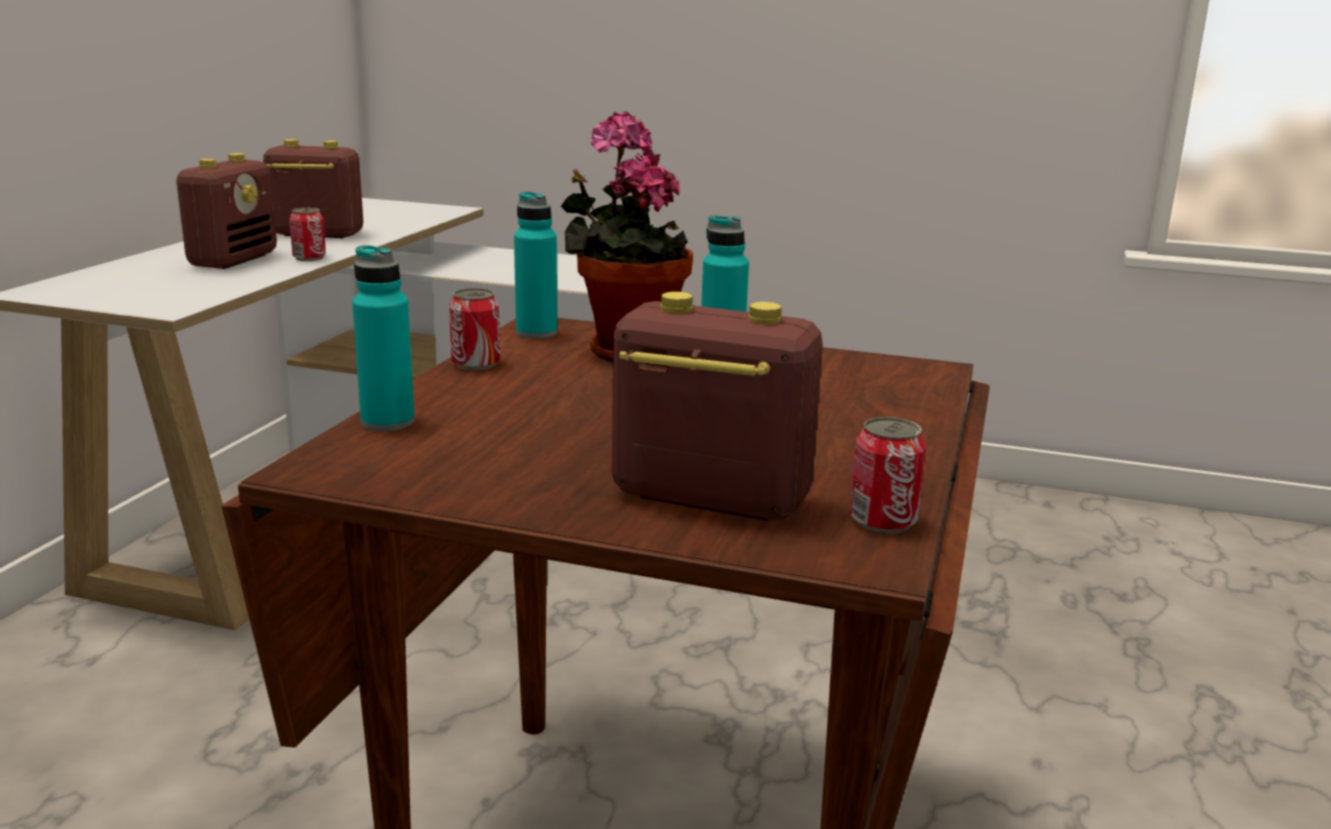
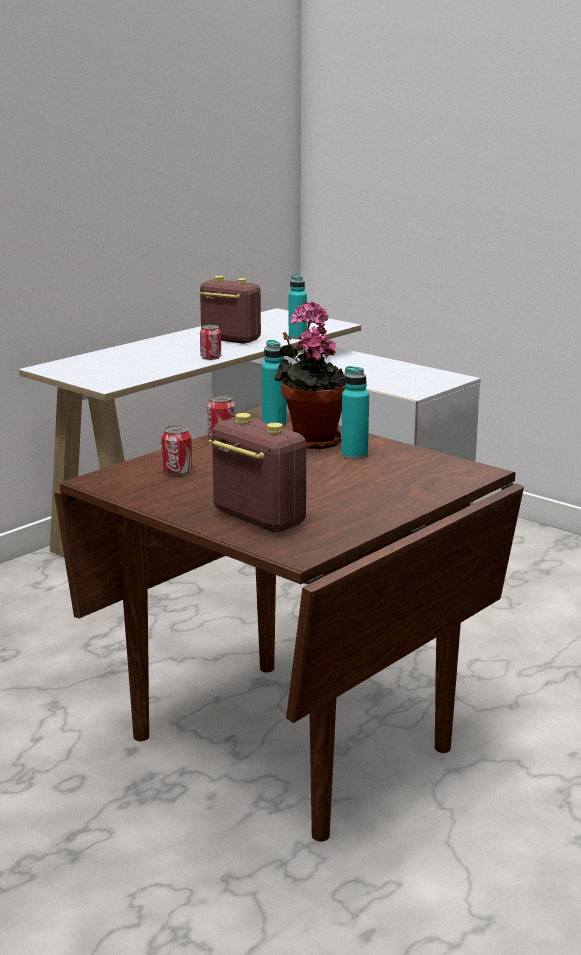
camera: 25 degrees right, 0 degrees up
radio [176,153,277,269] -> none
turquoise bottle [352,245,415,431] -> turquoise bottle moved to [289,275,307,339]
can [850,417,926,534] -> can moved to [161,425,192,476]

